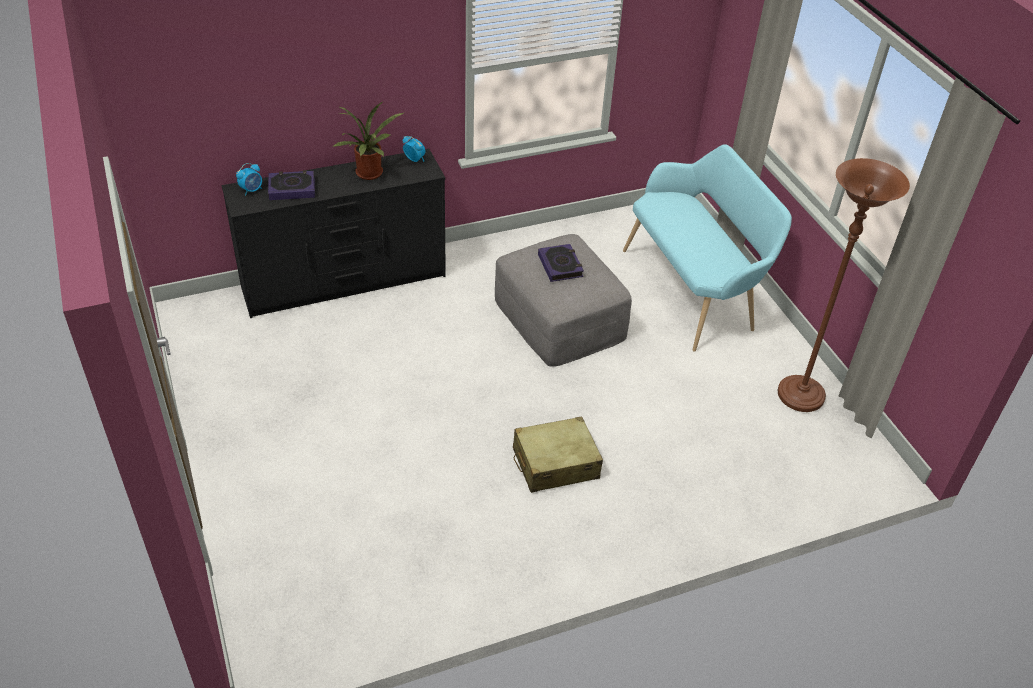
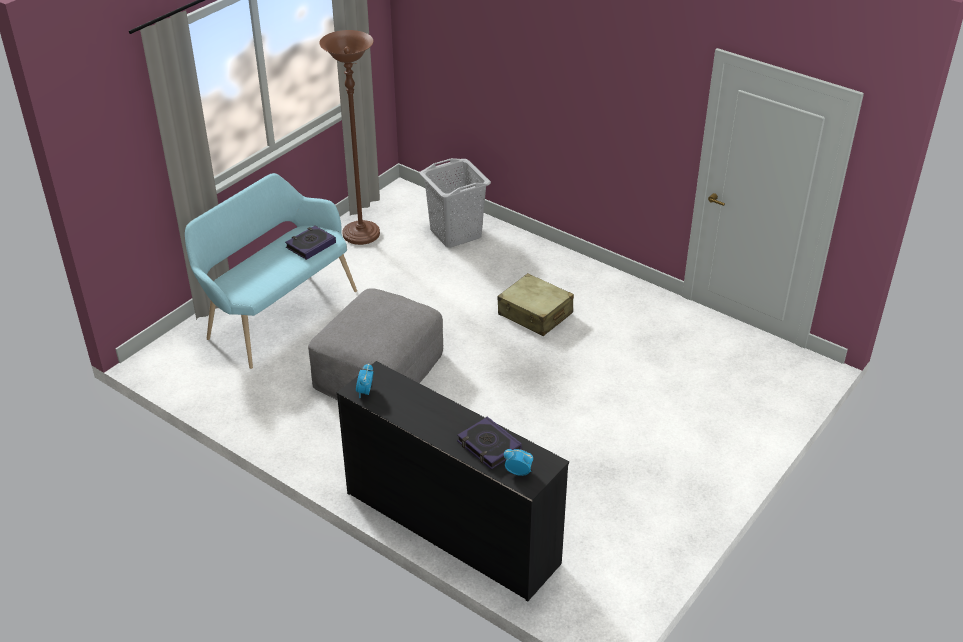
camera: 120 degrees left, 5 degrees down
potted plant [334,102,404,180] -> none
book [538,244,584,282] -> book moved to [285,226,336,260]
none -> grey laundry basket [420,158,491,248]

